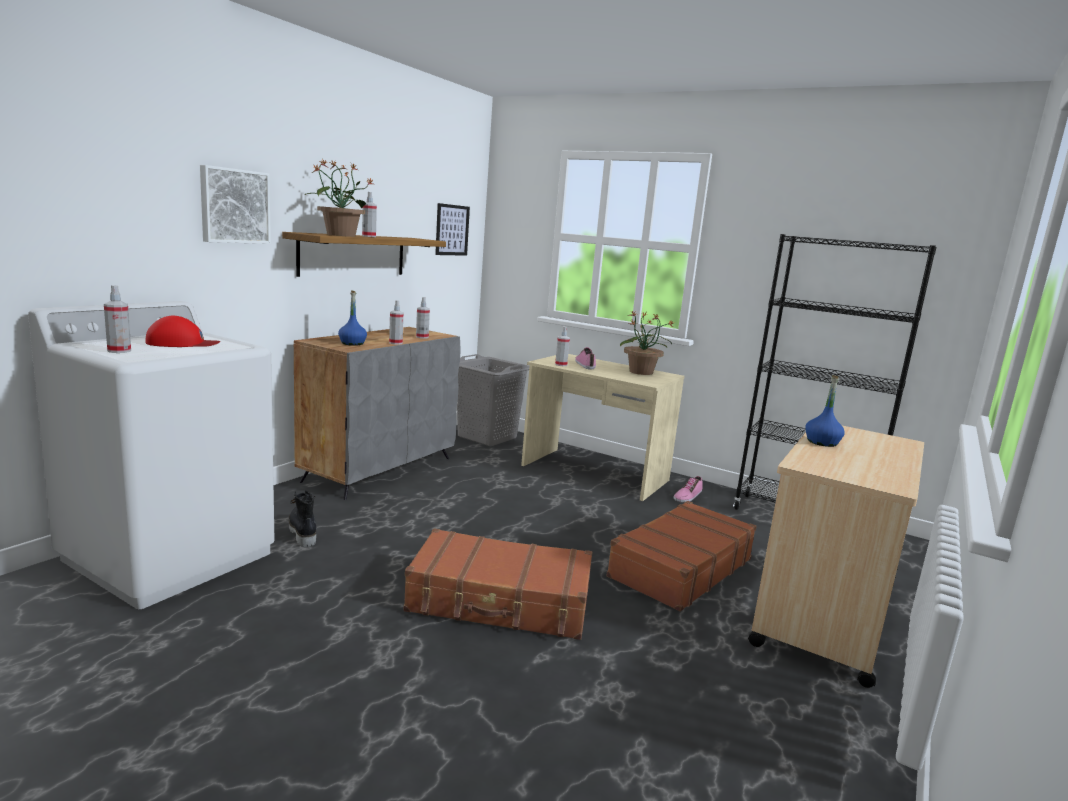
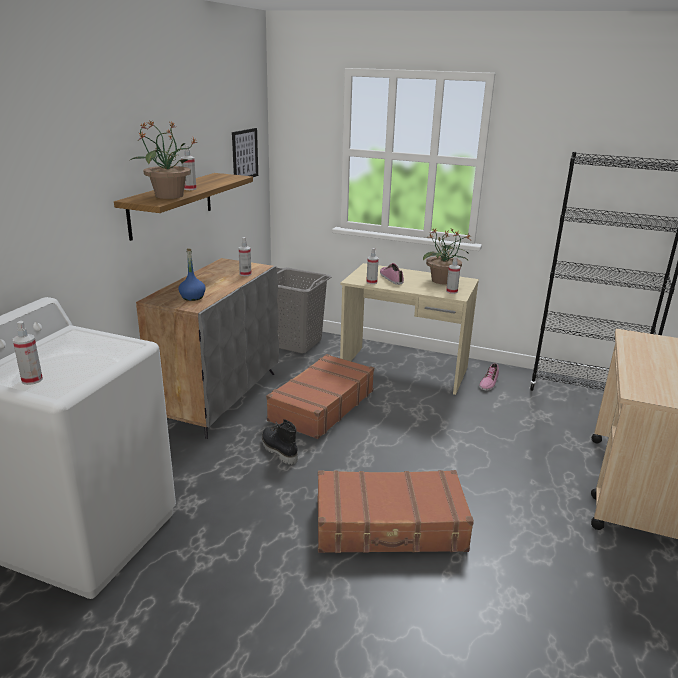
camera: 10 degrees left, 10 degrees up
red cap [145,316,220,347] -> none
picture [200,165,271,244] -> none
black boot [289,490,317,547] -> black boot moved to [262,419,298,465]
spray bottle [389,300,404,345] -> spray bottle moved to [446,256,460,294]
brown suitcase [606,501,757,612] -> brown suitcase moved to [266,354,374,439]
blue bottle [805,375,845,447] -> none

